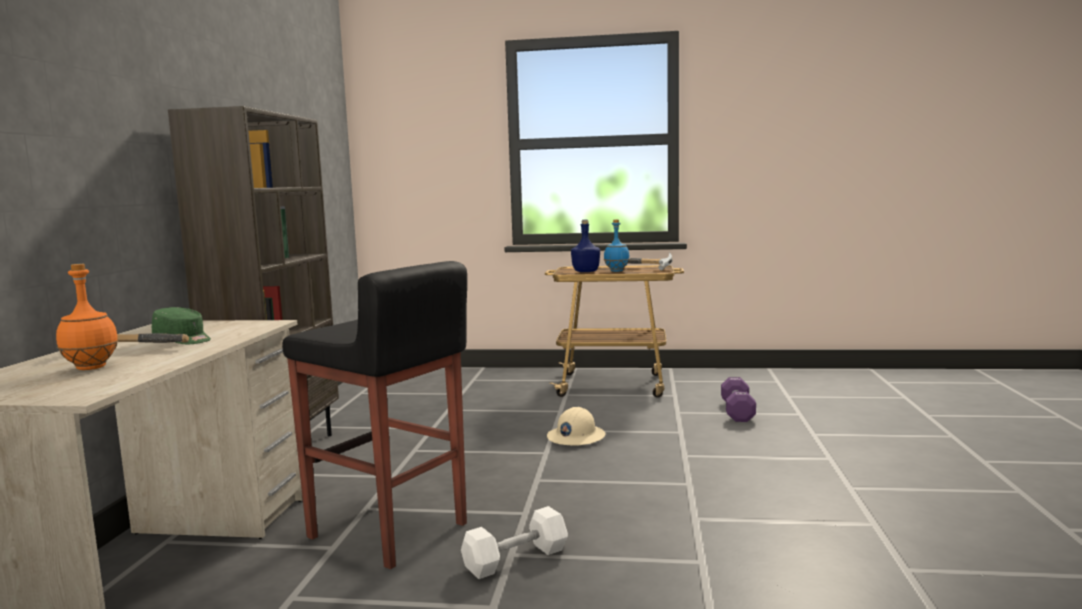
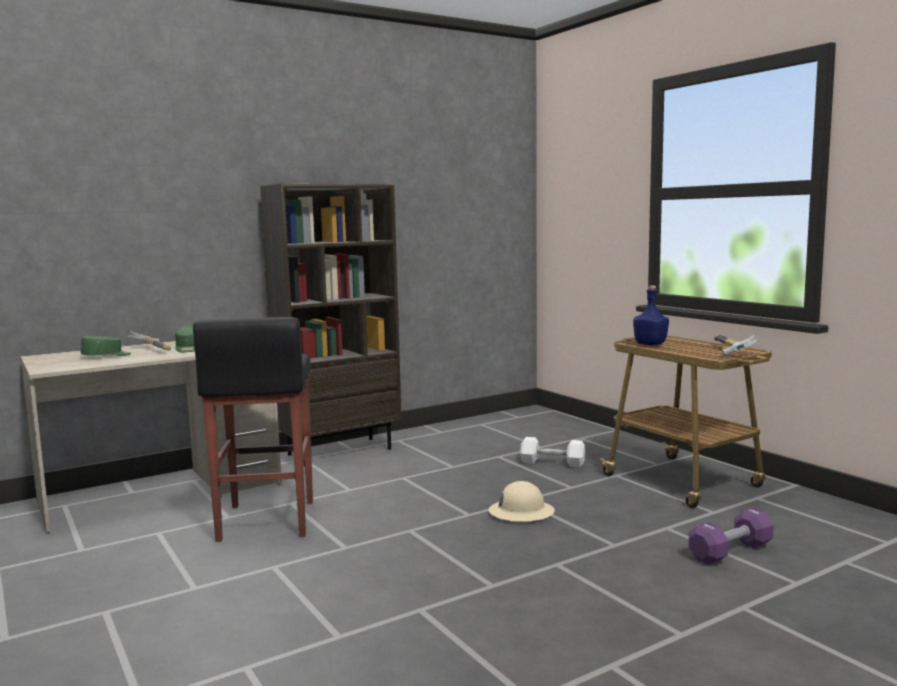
camera: 50 degrees right, 0 degrees up
orange bottle [56,264,119,370] -> green cap [81,336,131,356]
white dumbbell [461,506,568,579] -> white dumbbell moved to [520,437,585,467]
blue bottle [604,220,630,272] -> none

